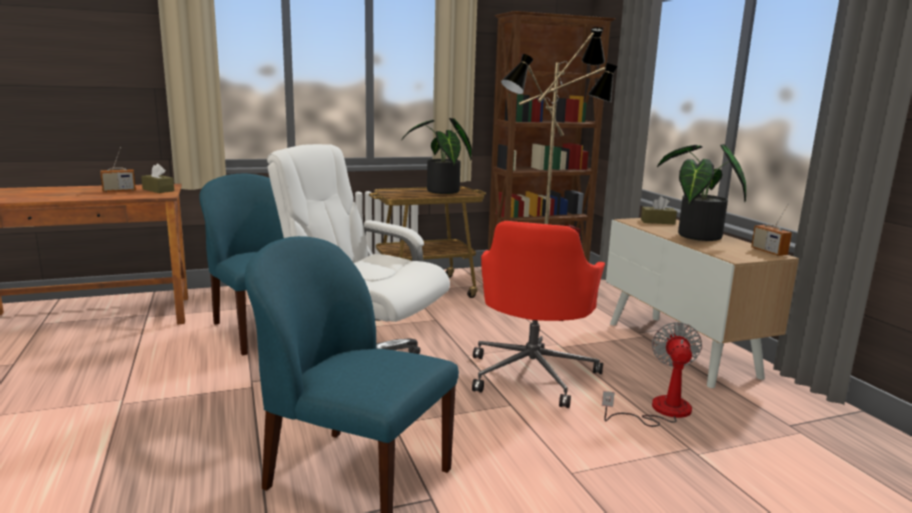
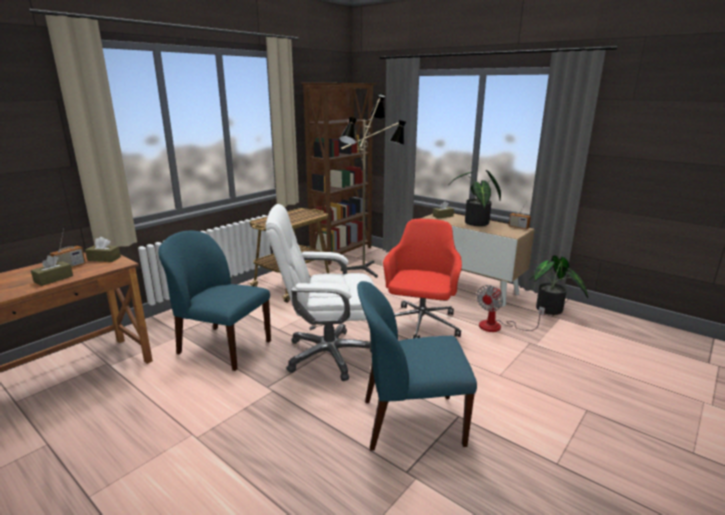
camera: 30 degrees left, 5 degrees up
potted plant [401,118,472,194] -> potted plant moved to [530,255,588,315]
red office chair [472,221,605,408] -> red office chair turned 150 degrees counterclockwise [383,219,462,338]
fan [602,322,702,427] -> fan turned 120 degrees counterclockwise [476,285,545,332]
none -> brown tissue box [31,255,73,286]

